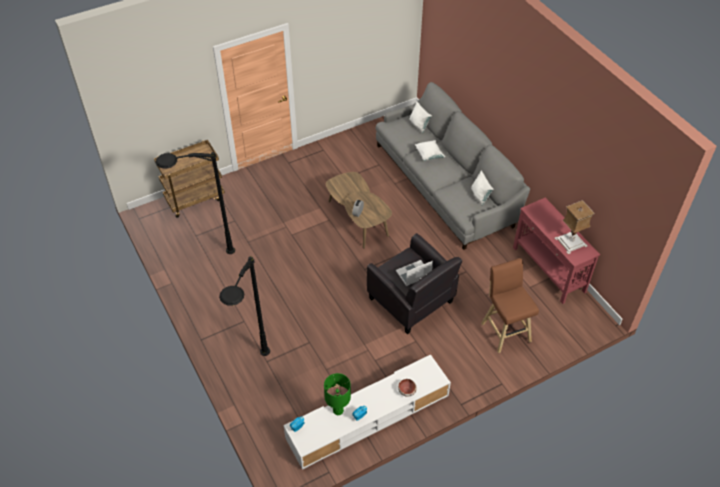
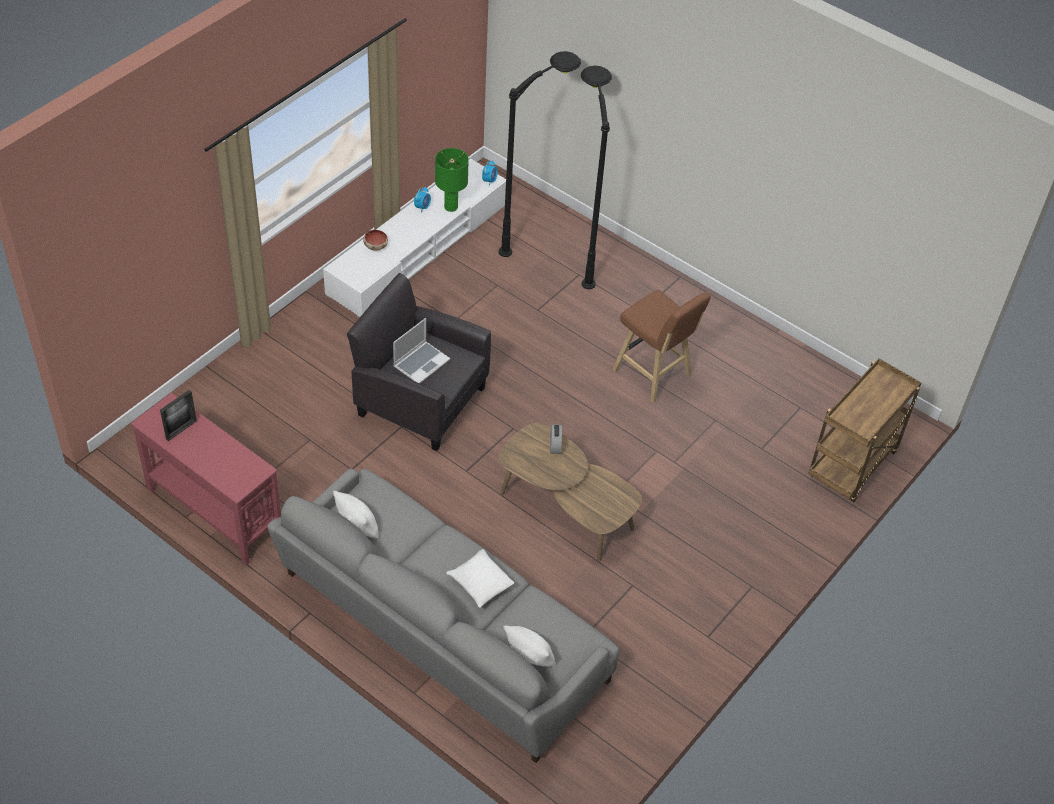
camera: 155 degrees right, 0 degrees up
black floor lamp [156,152,235,254] -> black floor lamp moved to [499,51,581,257]
brown stool [481,258,539,353] -> brown stool moved to [612,290,711,403]
table lamp [555,200,595,254] -> picture frame [160,390,197,441]

